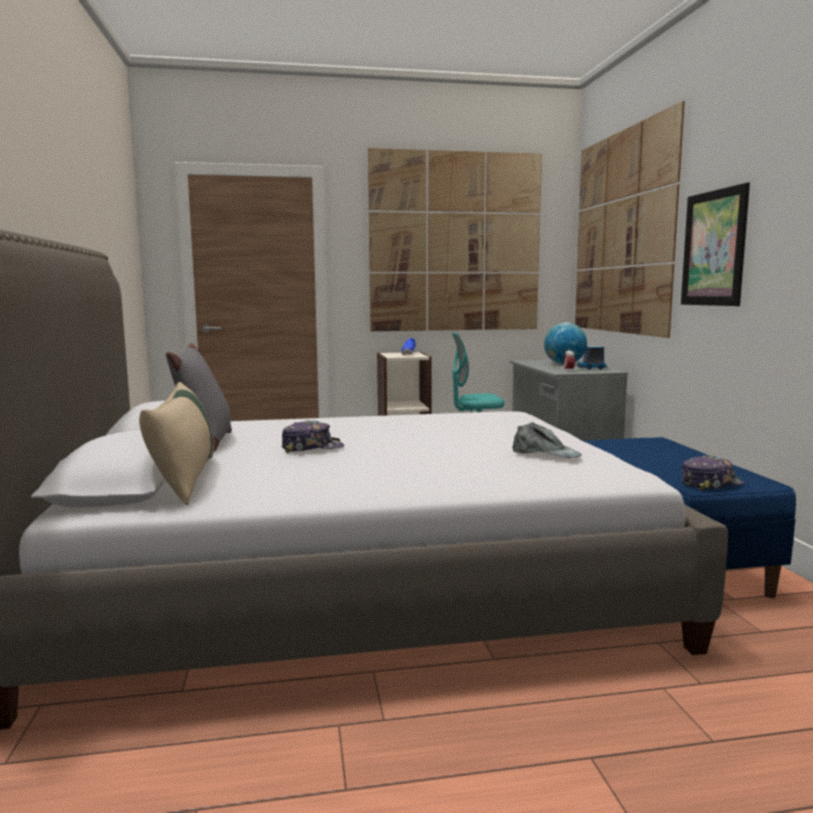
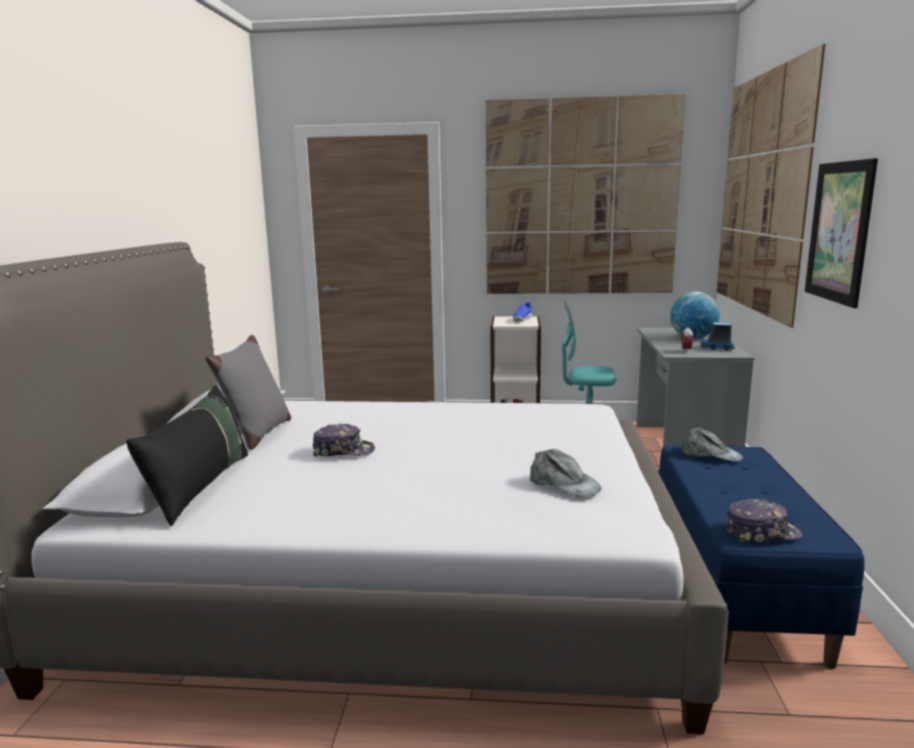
camera: 15 degrees right, 5 degrees up
beige pillow [139,382,214,505] -> black pillow [126,385,248,526]
none -> grey cap [681,428,743,462]

